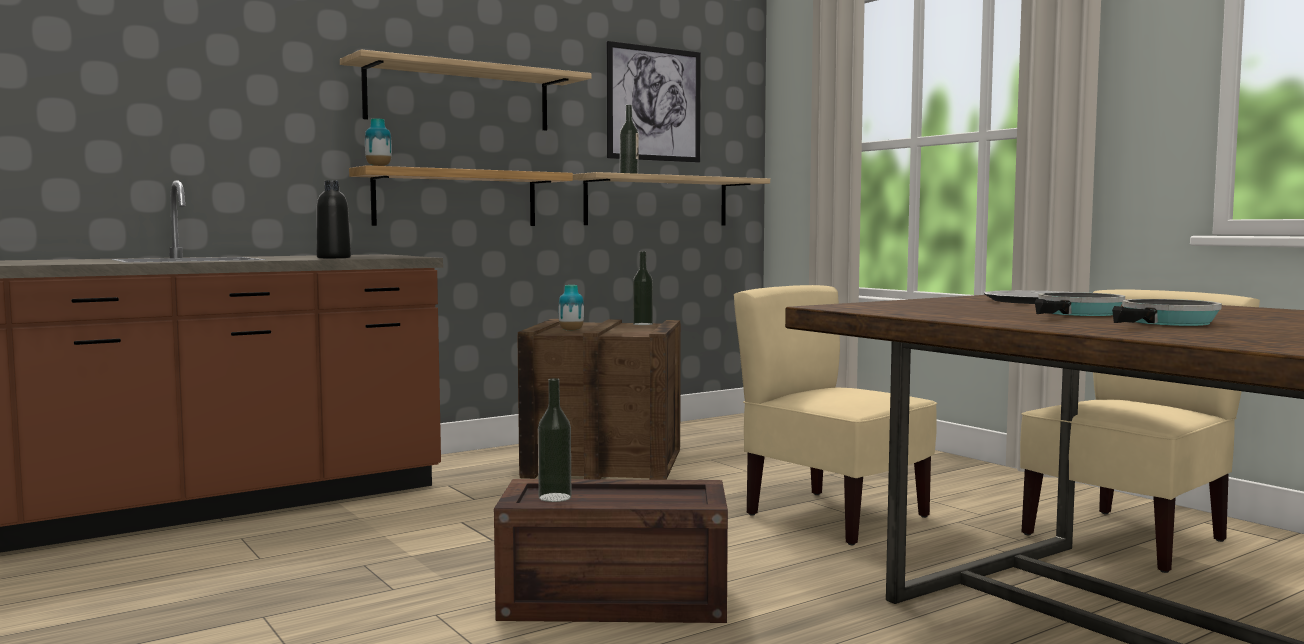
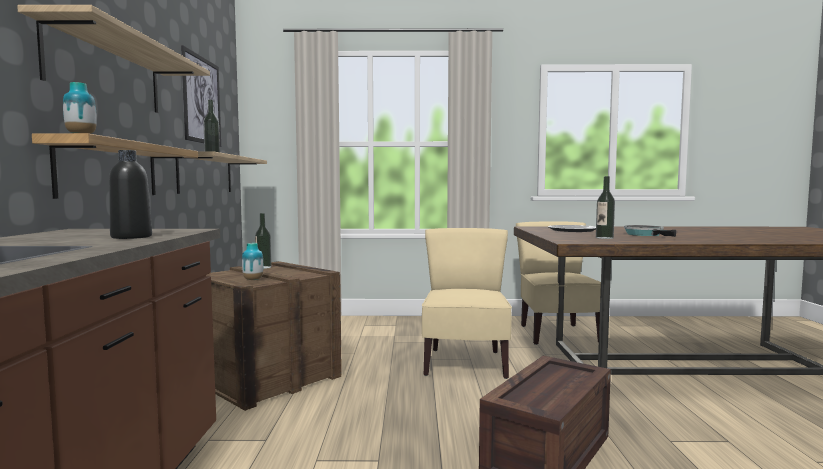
camera: 55 degrees left, 0 degrees up
bottle [538,378,571,502] -> bottle moved to [596,176,615,239]
beige chair [734,285,937,545] -> beige chair turned 105 degrees clockwise [422,228,512,379]
frying pan [1112,299,1222,326] -> none

